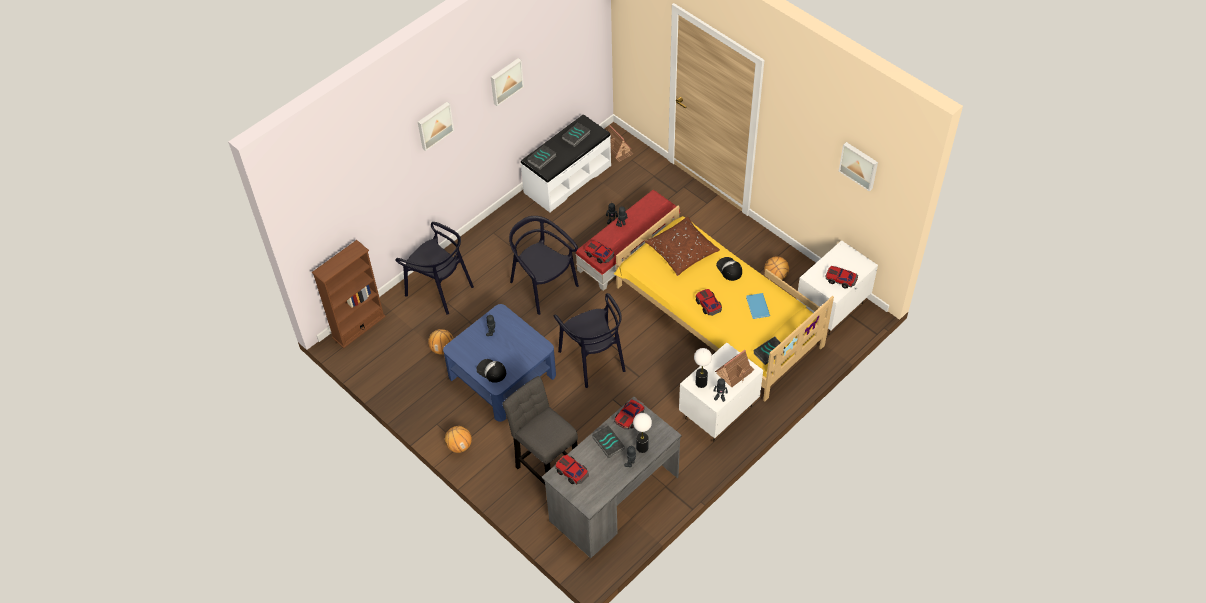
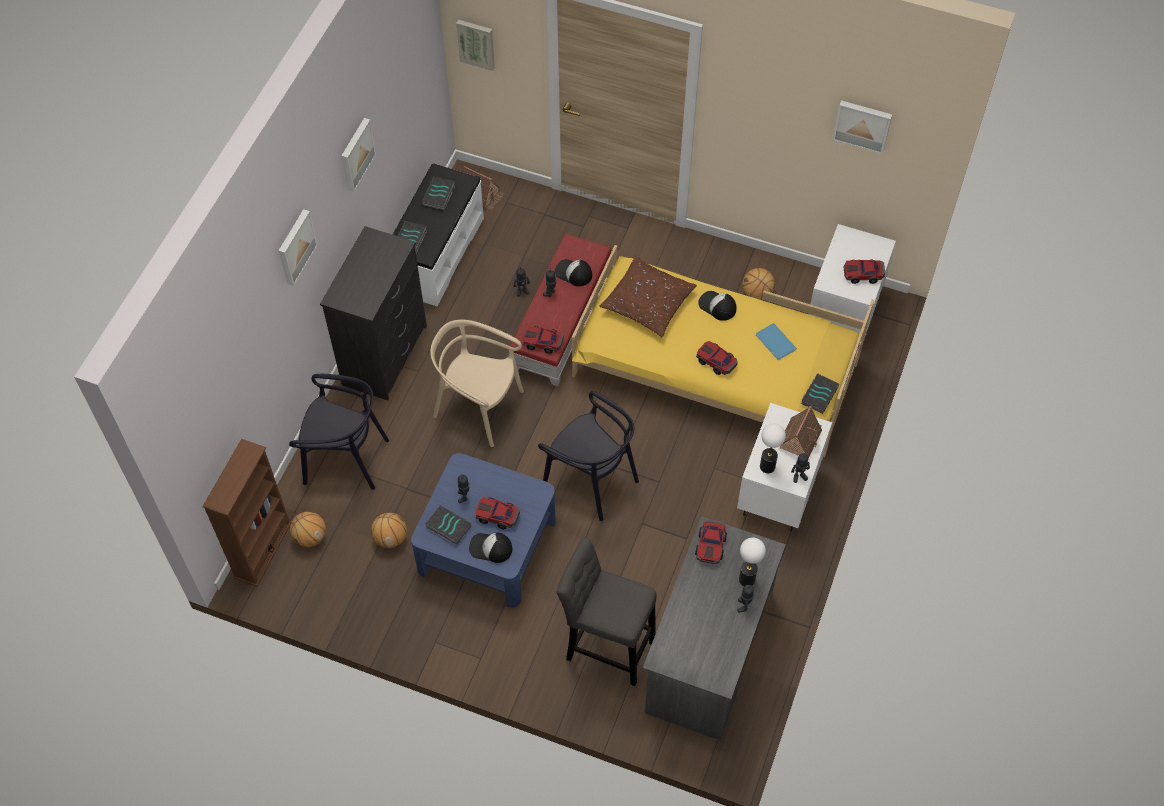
camera: 25 degrees left, 5 degrees up
basketball [445,426,472,453] -> basketball moved to [290,511,326,547]
black chair [509,216,579,315] -> beige chair [430,320,524,447]
toy car [555,455,588,484] -> toy car moved to [475,497,520,529]
book [592,425,625,459] -> book moved to [425,505,471,546]
none -> black dresser [320,226,427,400]
none -> picture [456,20,495,71]
none -> cap [555,259,592,286]

